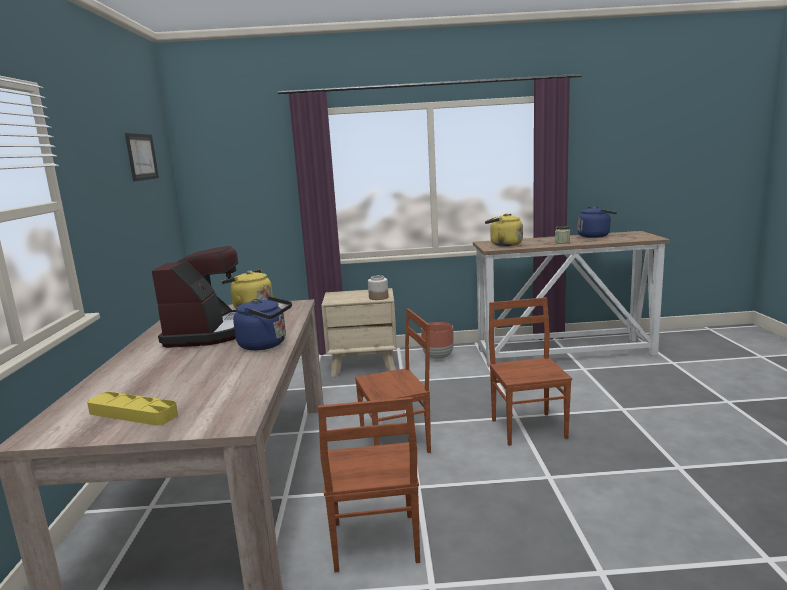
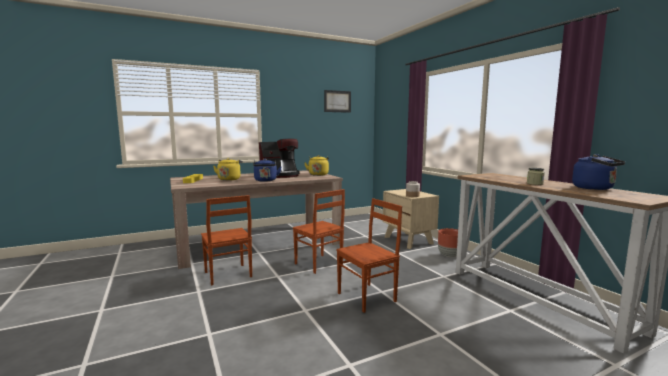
camera: 65 degrees right, 5 degrees down
brown chair [318,397,420,573] -> brown chair turned 90 degrees counterclockwise [201,195,252,286]
yellow kettle [485,214,523,246] -> yellow kettle moved to [213,158,243,181]

